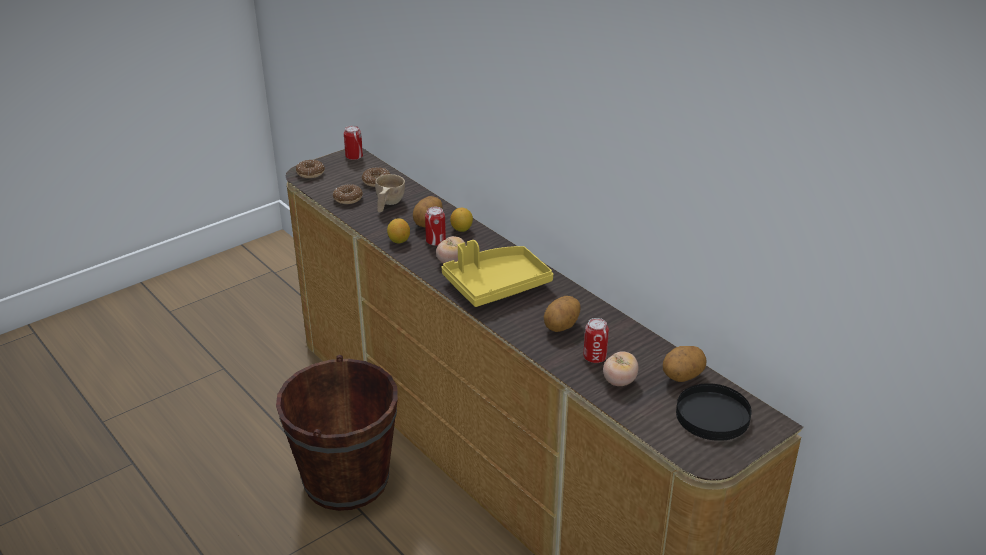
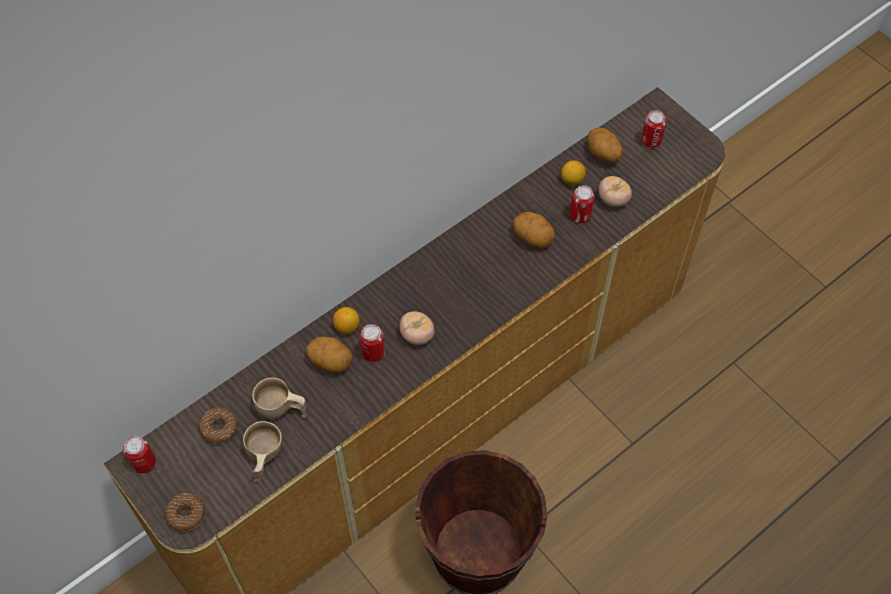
camera: 90 degrees left, 25 degrees up
donut [333,184,363,204] -> beige cup [243,421,282,482]
lemon [387,218,410,244] -> lemon moved to [561,160,586,186]
yellow tray [442,240,553,307] -> none
black plate [676,383,752,441] -> can [641,110,666,148]

